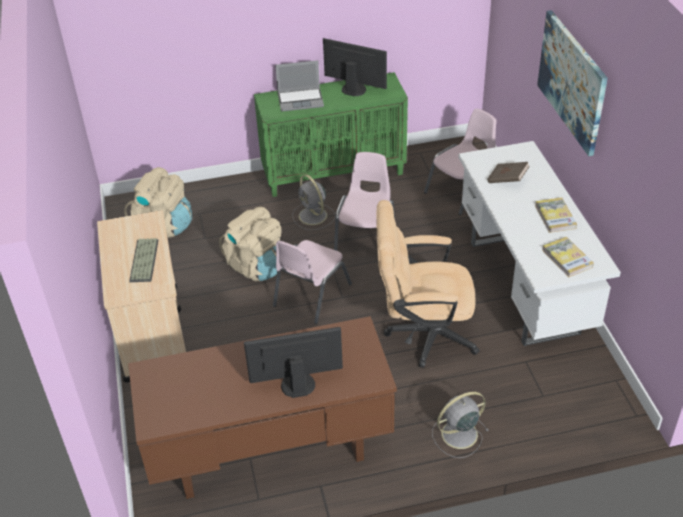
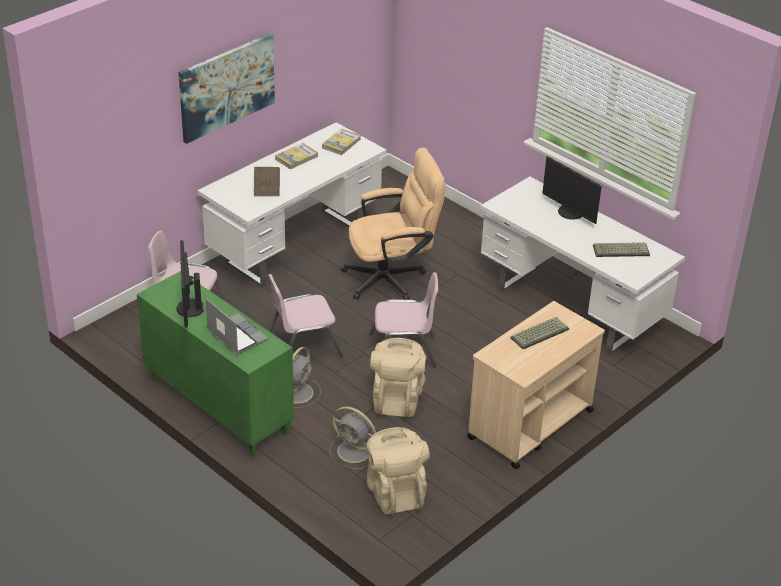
camera: 125 degrees left, 5 degrees down
brown desk [128,316,397,499] -> white desk [480,177,685,354]
beige office chair [376,200,480,368] -> beige office chair turned 75 degrees counterclockwise [341,148,445,300]
grey fan [432,392,489,458] -> grey fan moved to [329,406,376,469]
none -> keyboard [593,242,650,257]

